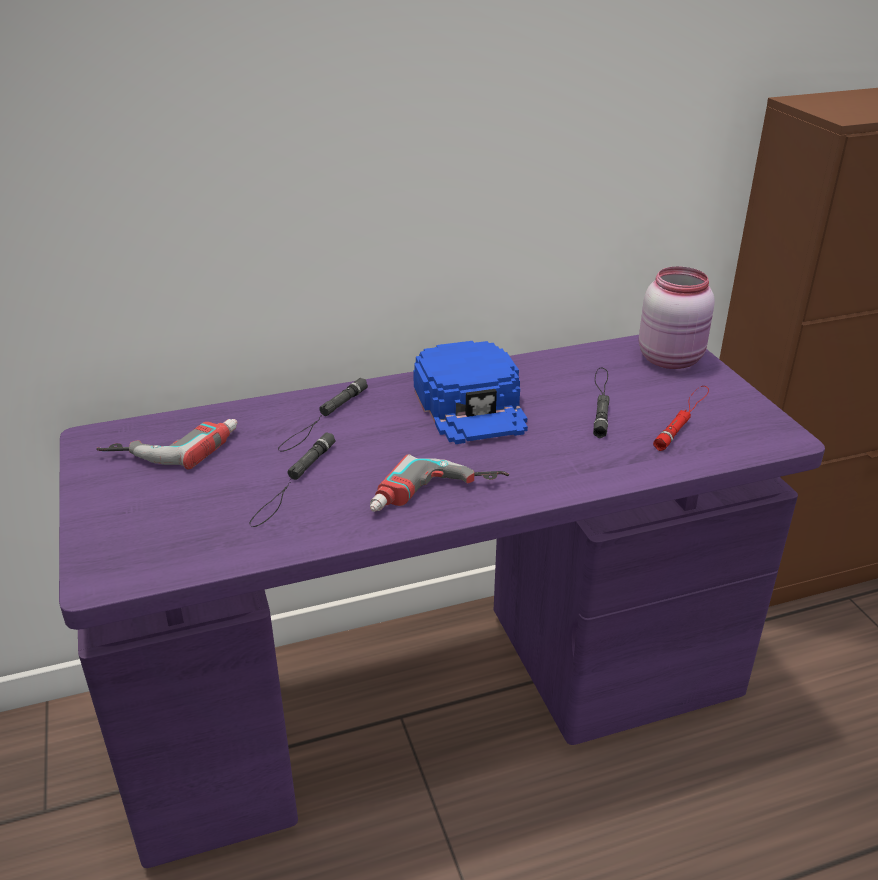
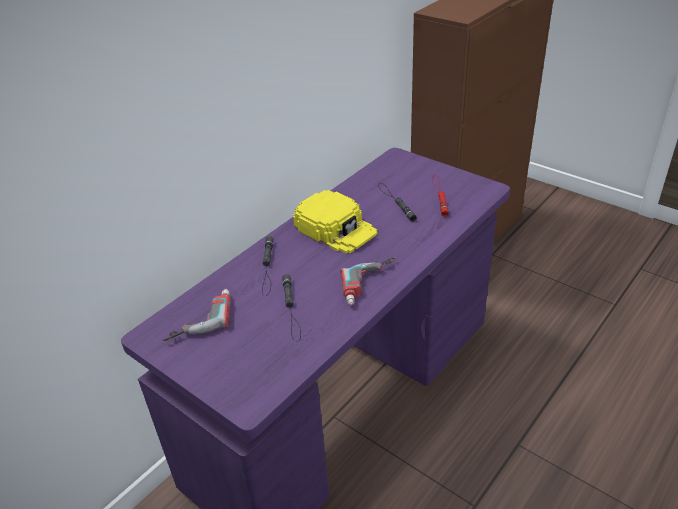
camera: 30 degrees left, 5 degrees up
blue cap [413,341,528,444] -> yellow cap [293,190,377,253]
pink jar [639,267,715,369] -> none

